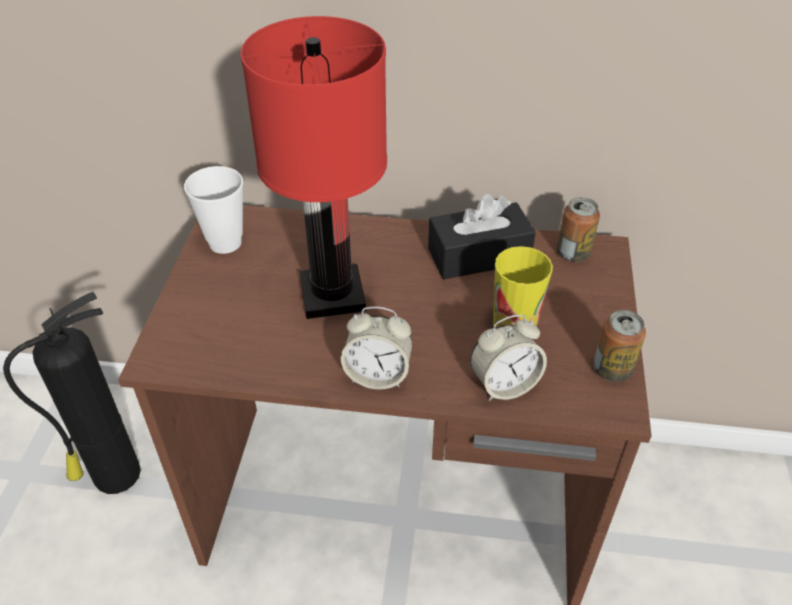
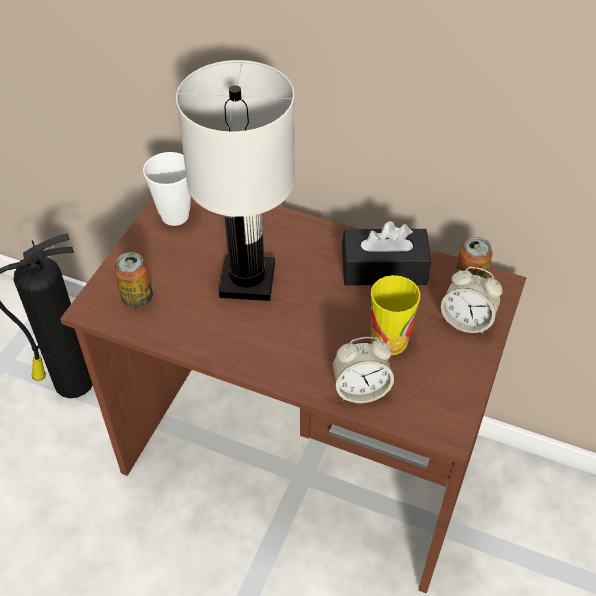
camera: 15 degrees right, 5 degrees up
red table lamp [240,16,387,319] -> white table lamp [176,60,295,301]
alarm clock [341,307,412,390] -> alarm clock moved to [441,267,503,334]
can [593,310,646,382] -> can moved to [114,252,153,308]

